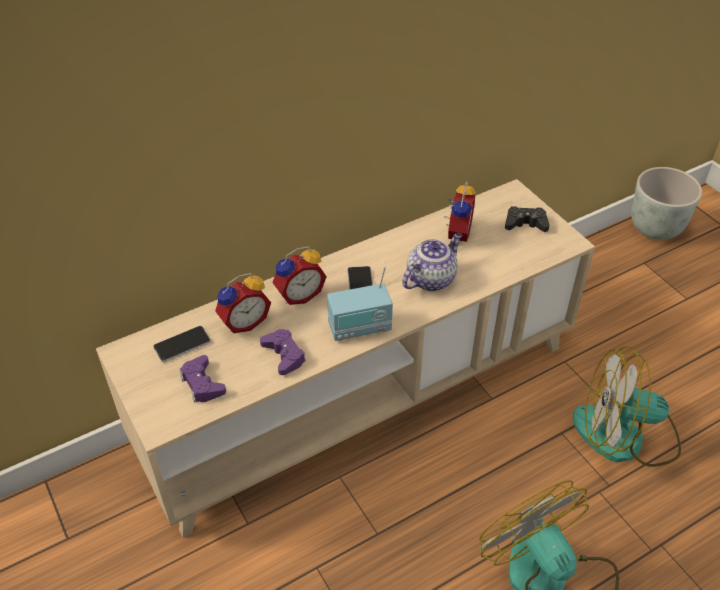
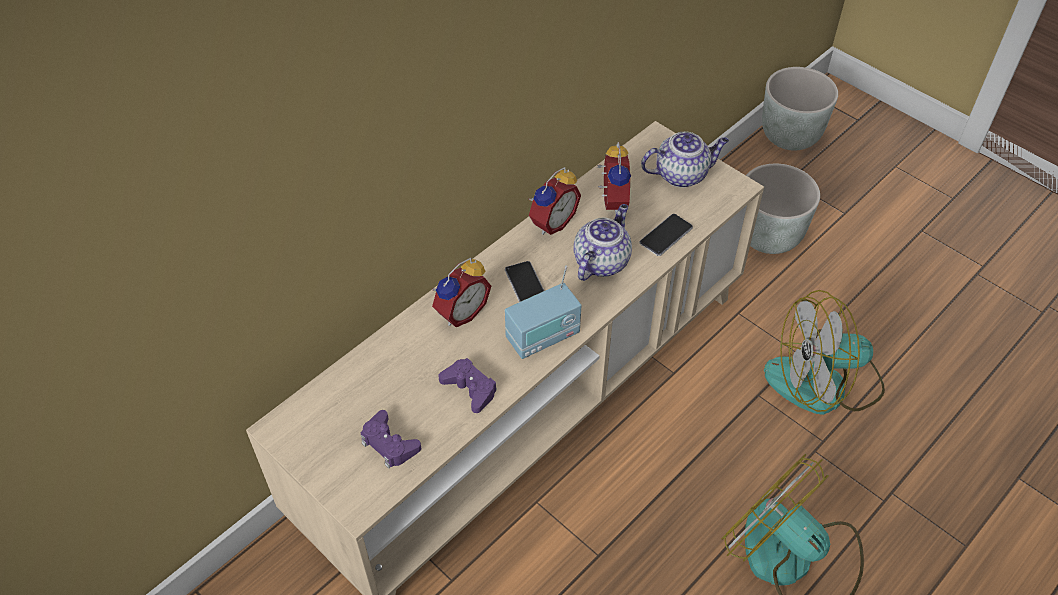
camera: 15 degrees left, 5 degrees up
phone [153,326,211,362] -> phone moved to [640,214,693,256]
alarm clock [215,273,271,333] -> alarm clock moved to [528,167,581,235]
black game controller [505,206,550,232] -> teapot [641,131,729,188]
none -> grey planter [746,164,820,254]

